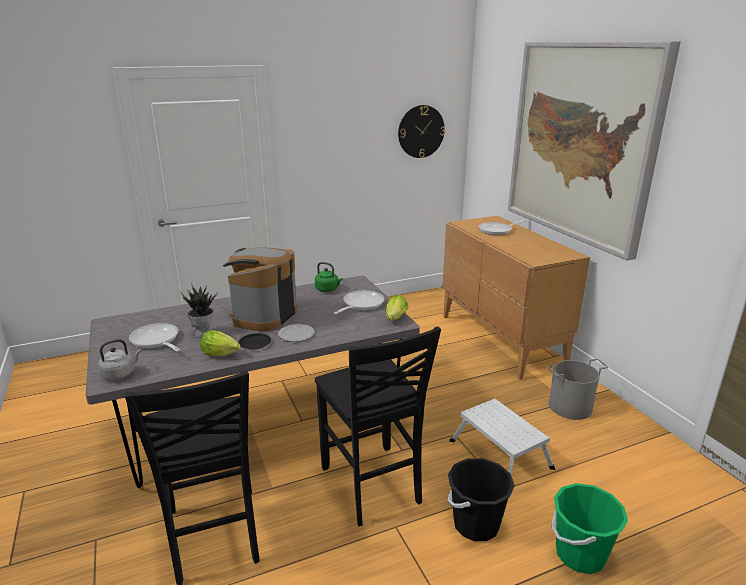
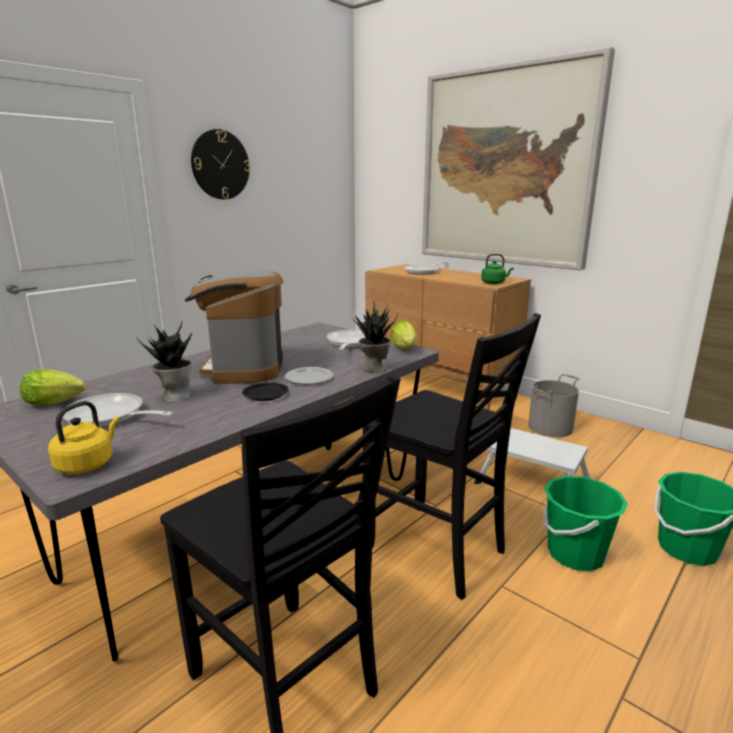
camera: 25 degrees left, 5 degrees down
grey kettle [98,339,142,380] -> yellow kettle [48,401,119,474]
lettuce [200,330,240,356] -> lettuce moved to [20,369,86,405]
green kettle [315,262,343,292] -> green kettle moved to [481,254,514,284]
wall clock [398,105,445,158] -> wall clock moved to [191,129,250,199]
black bucket [447,458,515,541] -> green bucket [543,476,628,571]
none -> potted plant [352,301,398,373]

